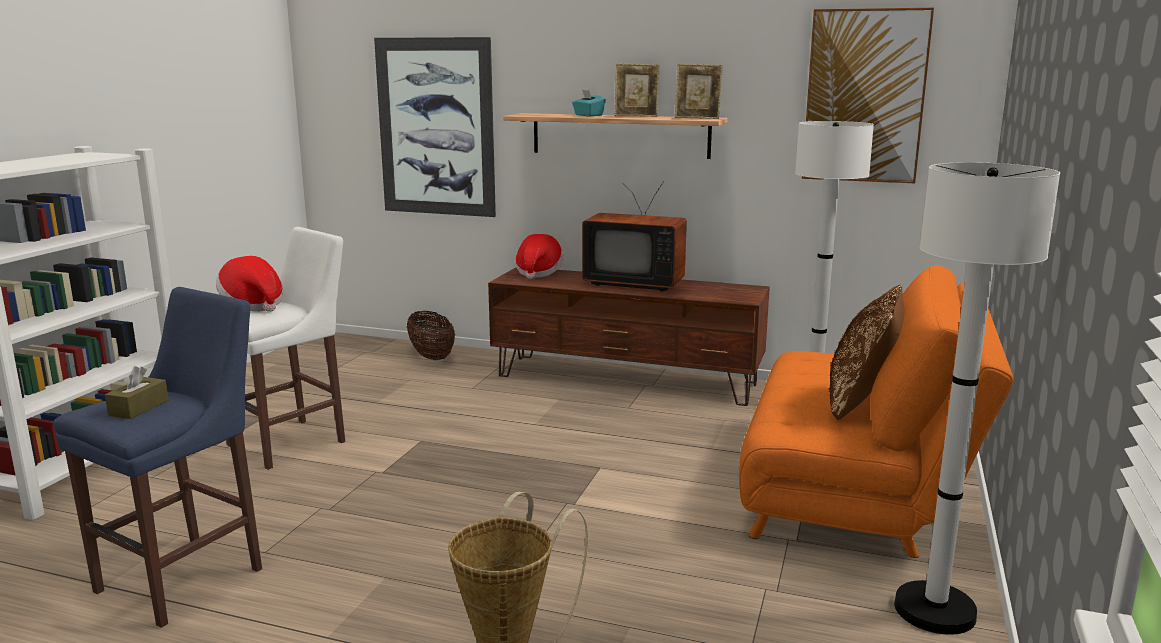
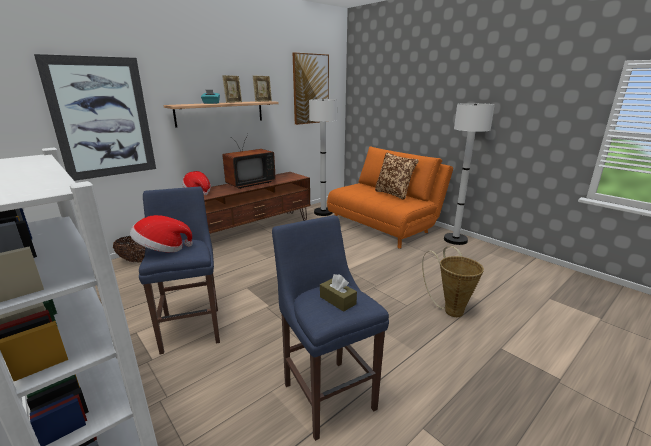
camera: 60 degrees left, 5 degrees up
white stool [226,227,345,470] -> blue stool [139,186,220,354]

